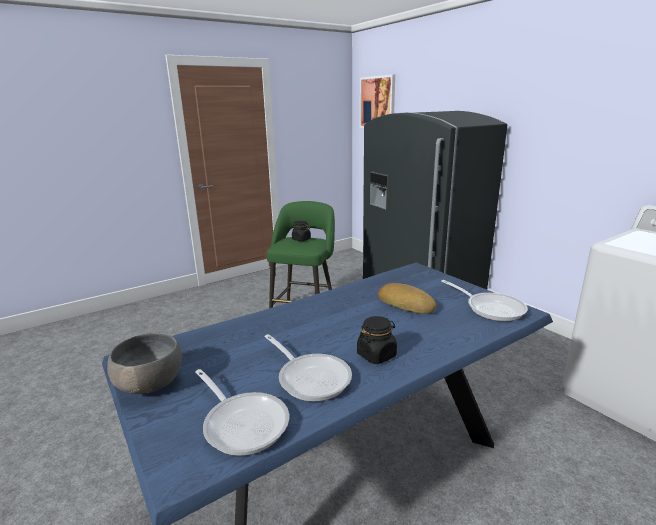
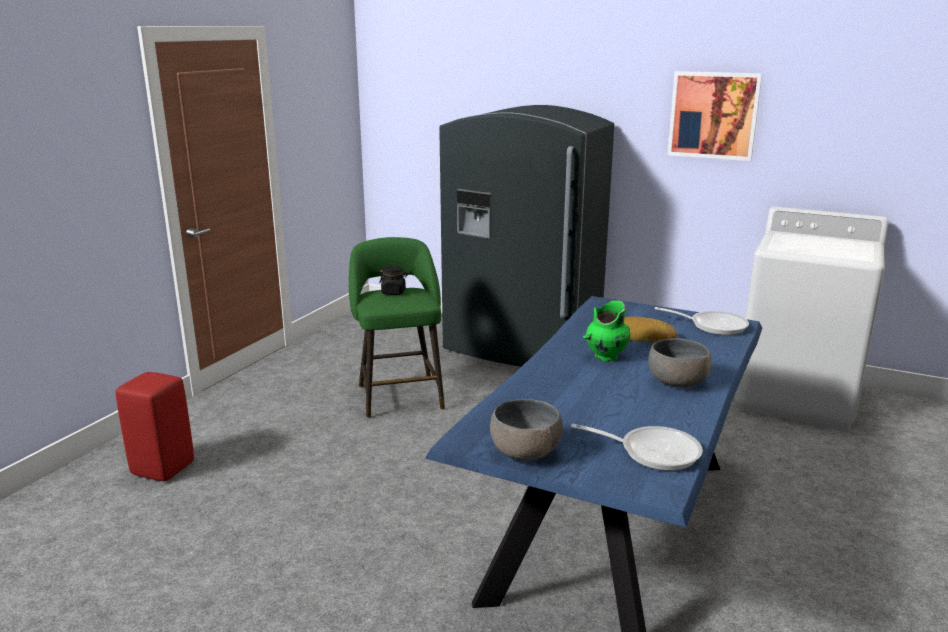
camera: 30 degrees left, 0 degrees up
frying pan [264,334,352,402] -> none
black jar [357,316,397,364] -> grey bowl [648,338,712,388]
picture [359,74,395,128] -> picture moved to [667,71,763,161]
none -> red stool [116,372,194,481]
none -> green vase [583,300,630,361]

